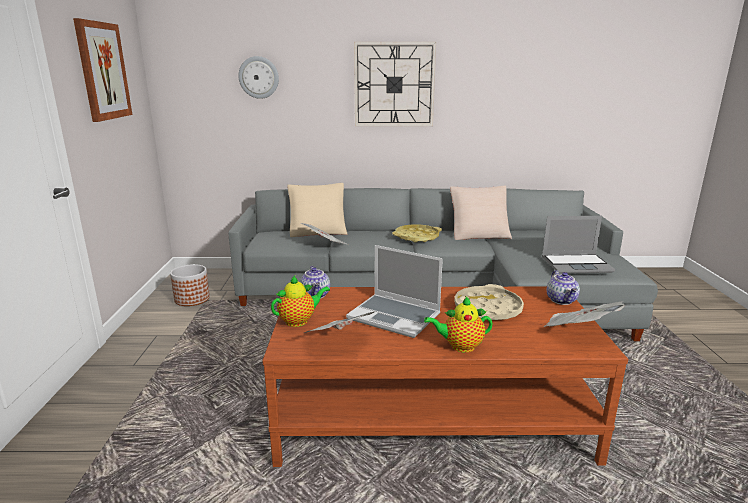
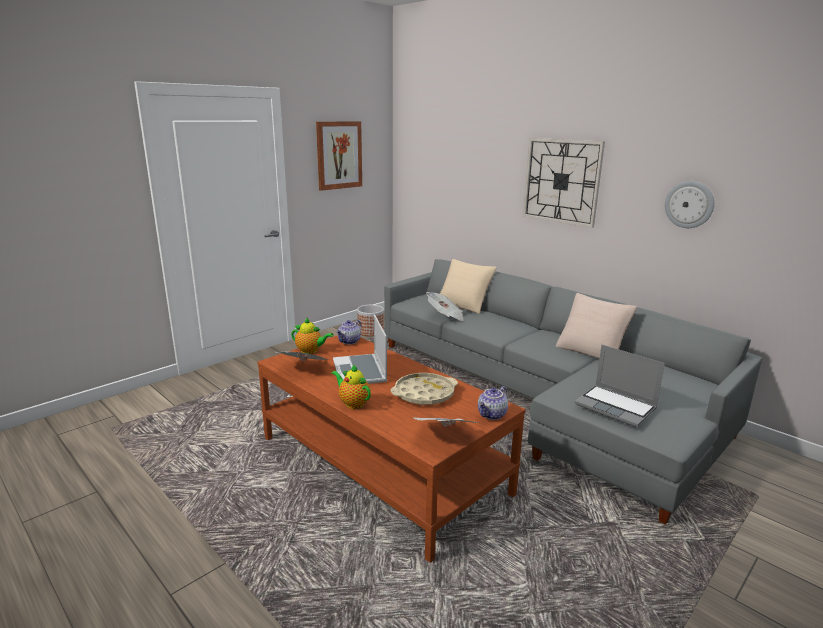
camera: 45 degrees right, 0 degrees up
wall clock [238,56,279,99] -> wall clock moved to [665,181,714,228]
yellow tray [392,224,442,243] -> none

